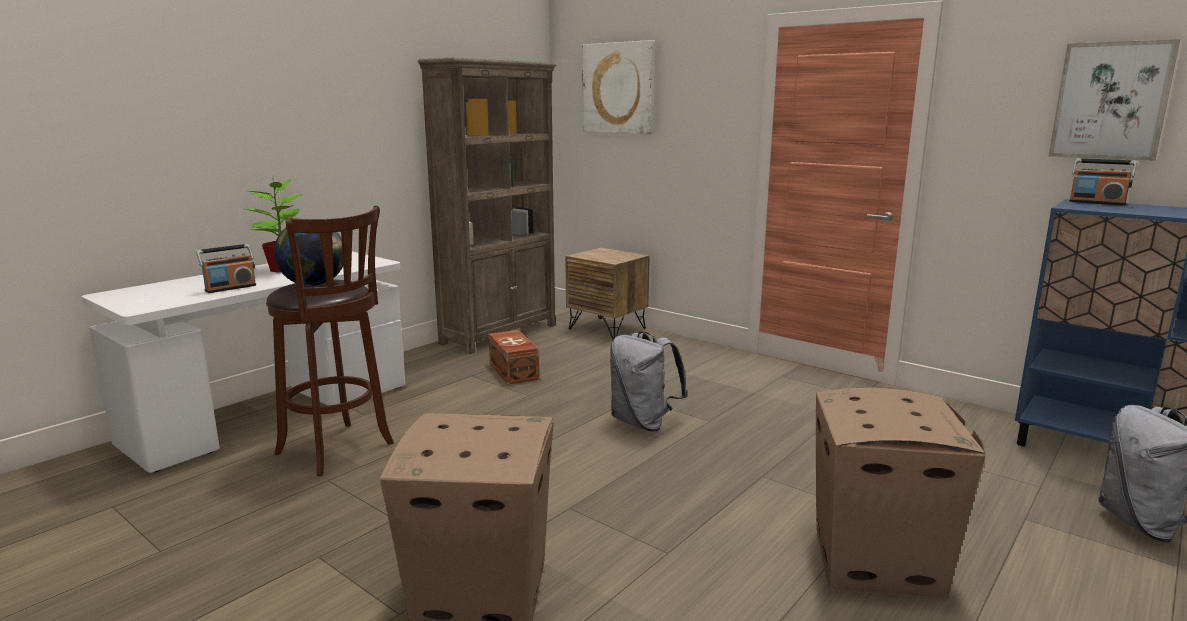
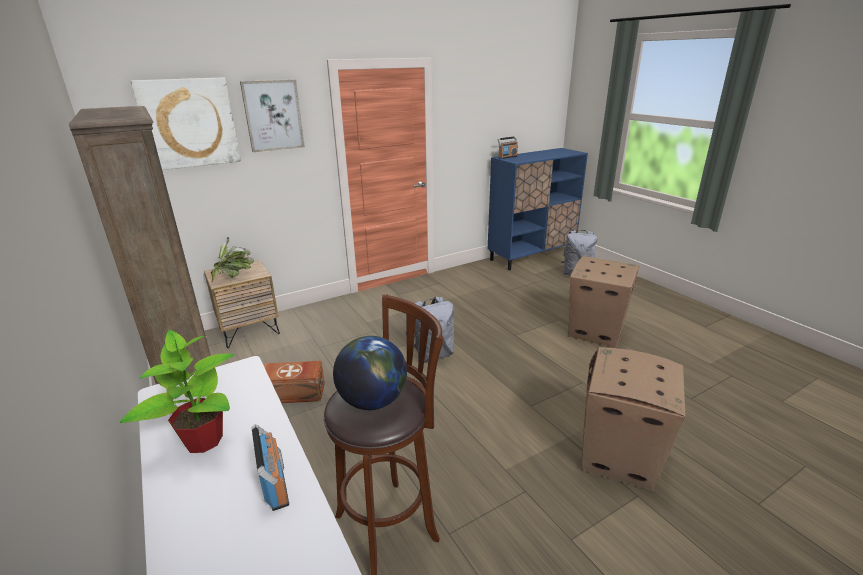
camera: 70 degrees left, 10 degrees up
picture [1049,39,1180,161] -> picture moved to [240,79,305,152]
none -> potted plant [211,237,254,281]

